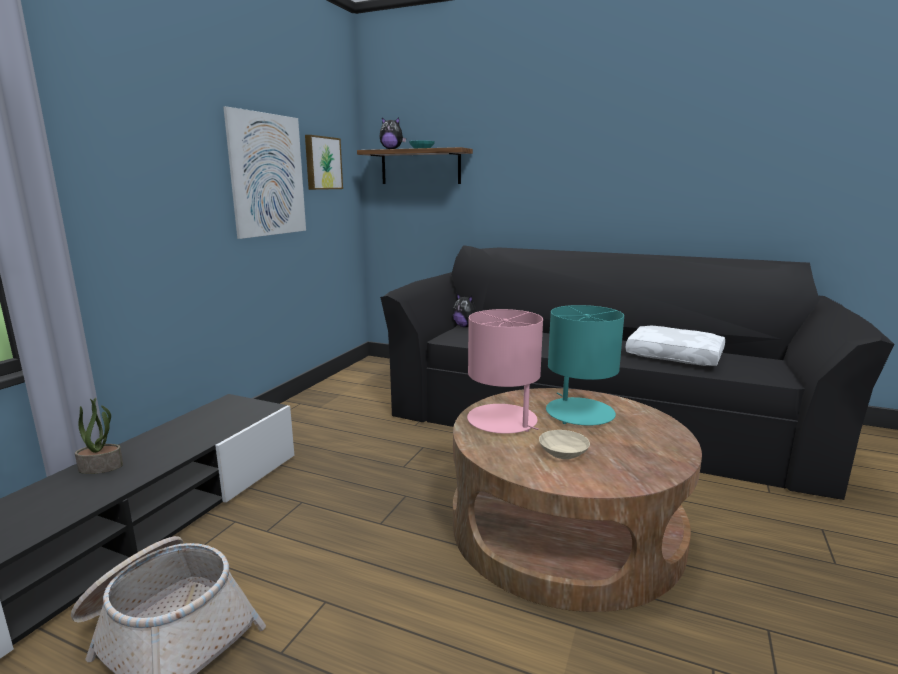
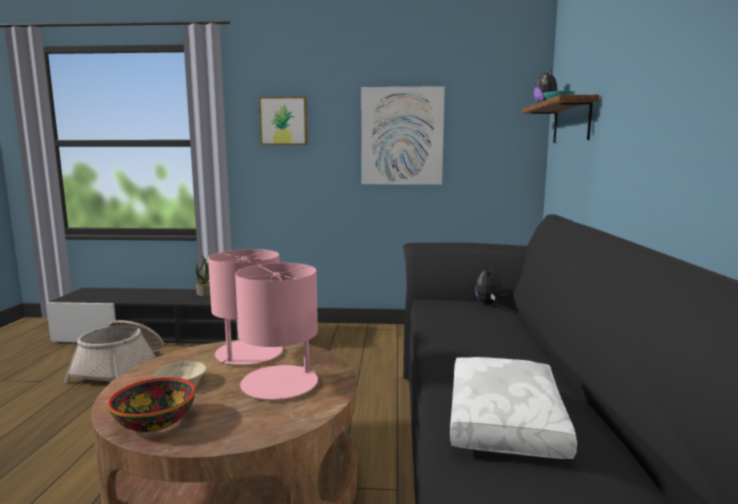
camera: 70 degrees right, 5 degrees down
picture [305,135,343,190] -> picture moved to [259,96,308,145]
turquoise table lamp [546,305,624,425] -> pink table lamp [235,263,320,402]
none -> bowl [108,377,196,432]

